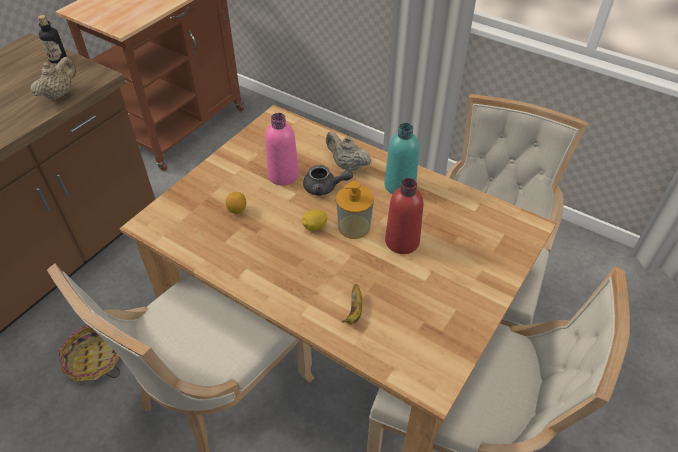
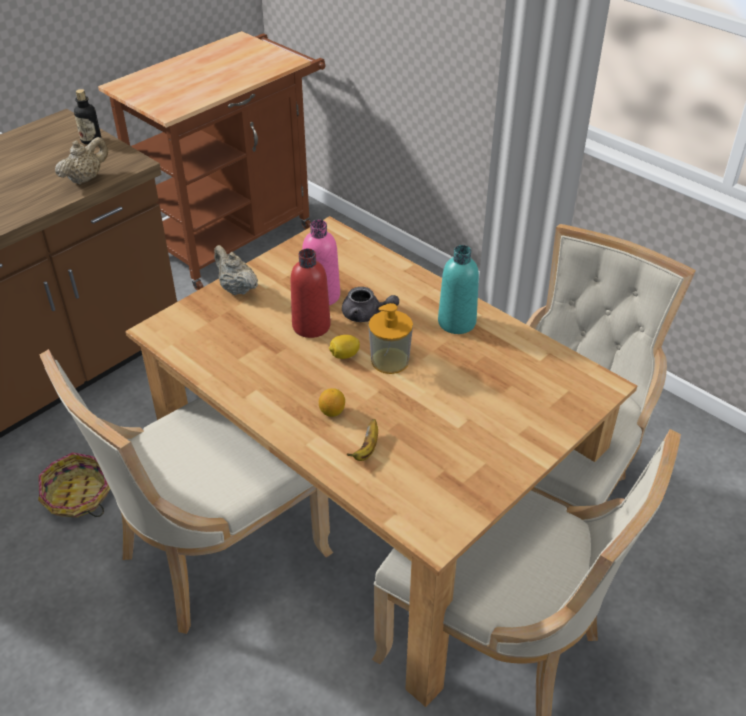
camera: 10 degrees right, 5 degrees down
lemon [226,192,246,214] -> lemon moved to [319,388,345,417]
beige teapot [326,131,371,171] -> beige teapot moved to [214,245,258,295]
red bottle [385,178,423,254] -> red bottle moved to [291,249,331,338]

